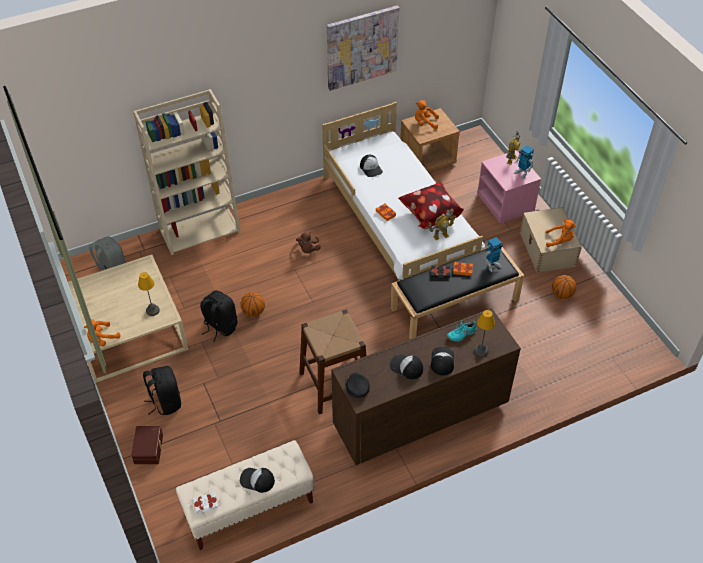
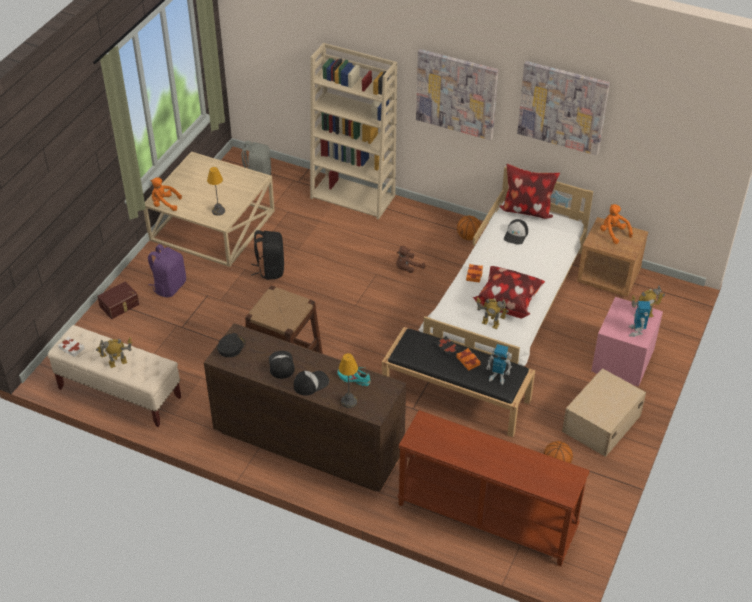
camera: 50 degrees right, 5 degrees down
black backpack [143,366,181,415] -> purple backpack [148,244,186,297]
cap [240,468,275,493] -> toy robot [96,338,132,368]
basketball [241,292,265,317] -> basketball moved to [457,216,481,240]
orange plush toy [546,220,576,247] -> none
none -> brown console table [397,410,590,566]
none -> picture [416,49,498,140]
none -> pillow [499,164,560,219]

